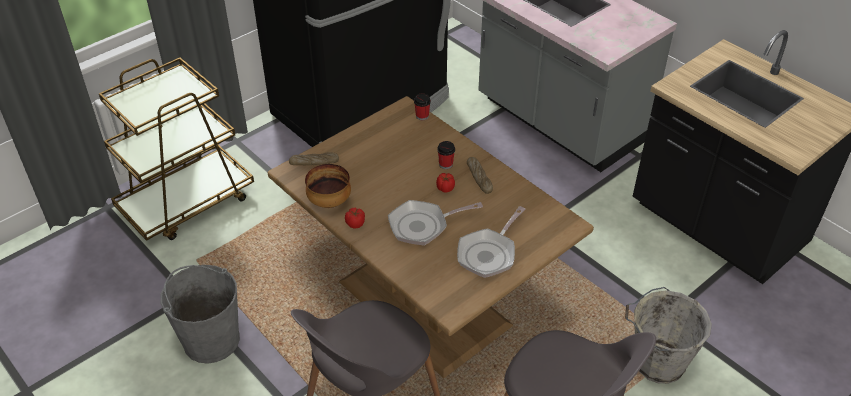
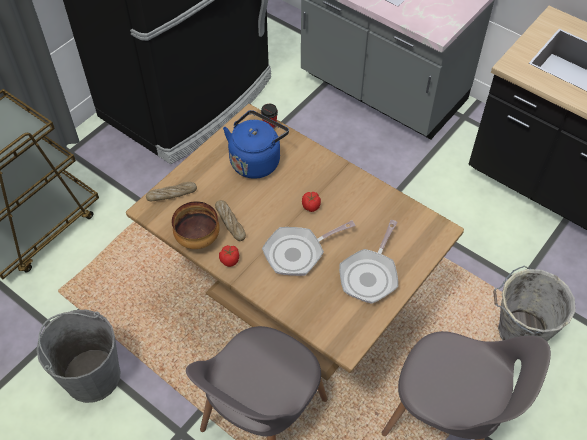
camera: 10 degrees left, 10 degrees up
cup [437,141,455,169] -> none
bread [467,157,493,194] -> bread moved to [215,200,246,241]
none -> blue kettle [223,110,289,179]

